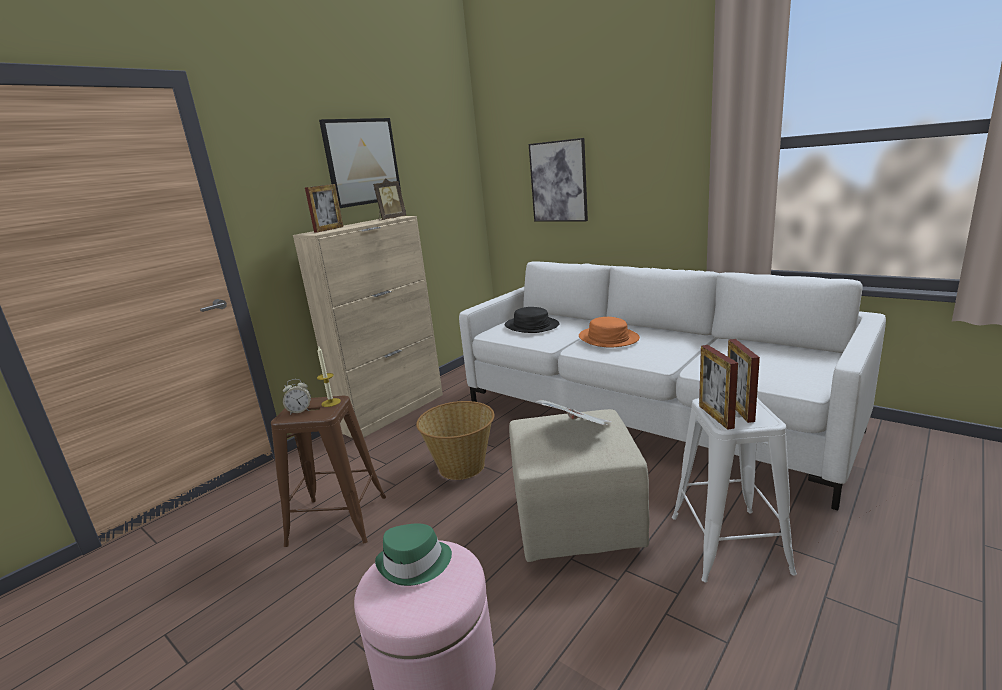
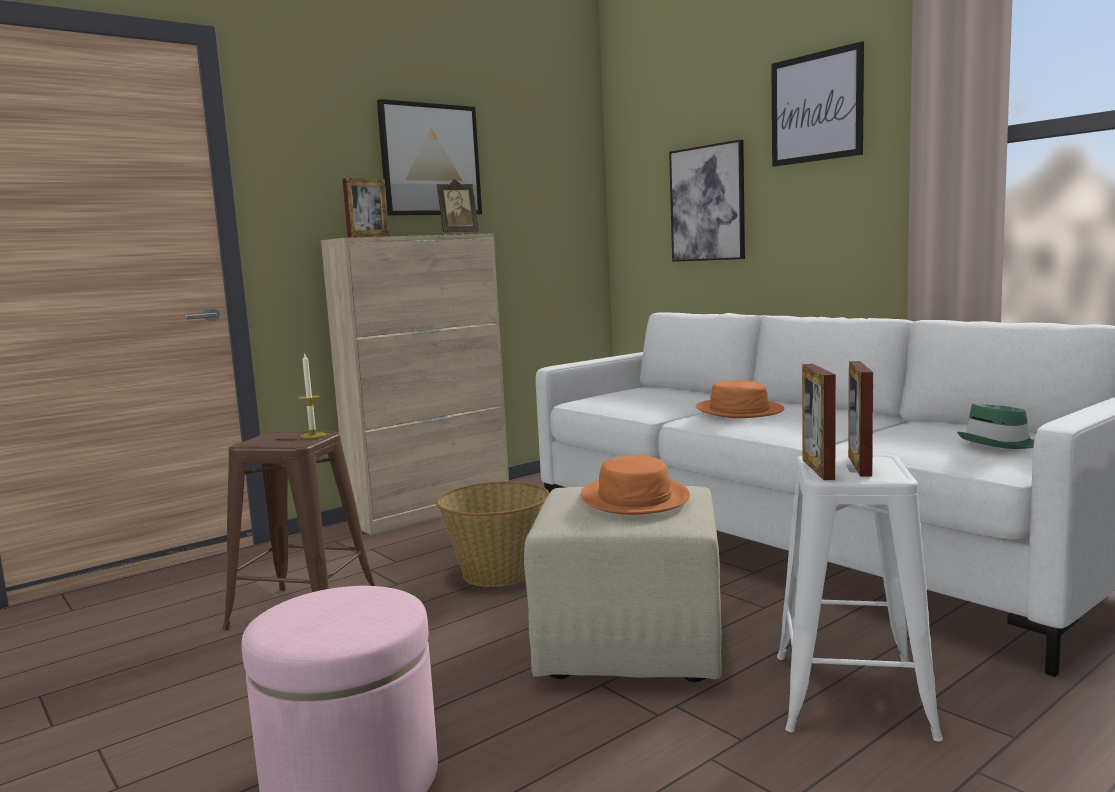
camera: 10 degrees right, 10 degrees down
alarm clock [283,379,311,415] -> none
green hat [375,523,452,586] -> green hat moved to [957,403,1034,449]
black hat [505,307,560,333] -> none
newspaper [536,400,612,425] -> orange hat [581,455,690,515]
none -> picture [771,41,864,167]

